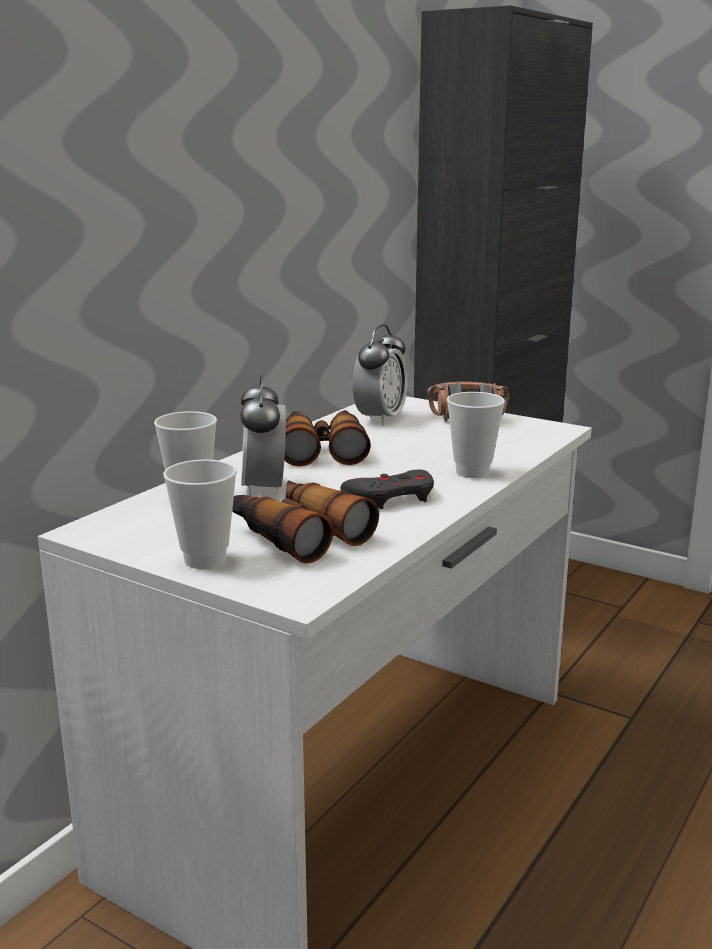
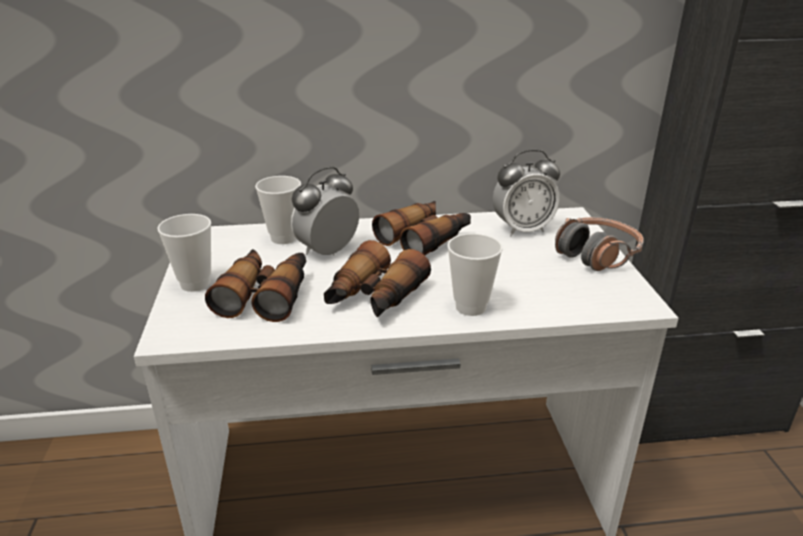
camera: 50 degrees right, 10 degrees up
grey game controller [340,470,434,509] -> binoculars [324,240,431,317]

